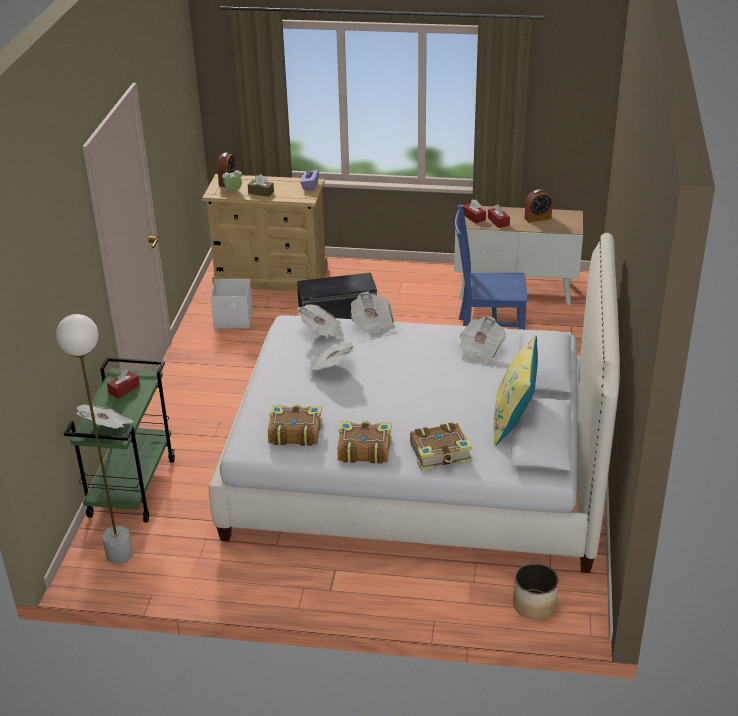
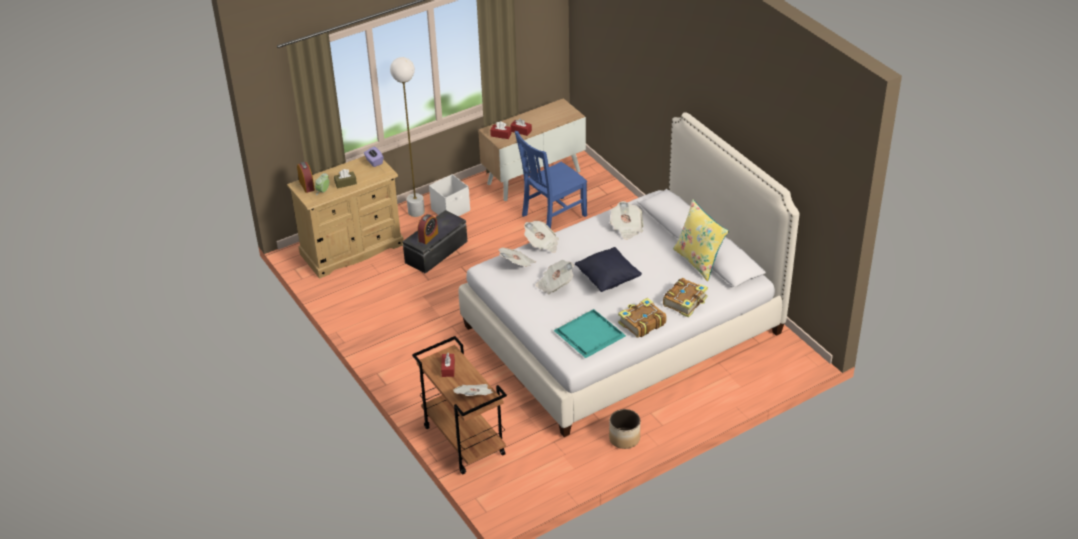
camera: 40 degrees left, 5 degrees up
white floor lamp [56,314,133,564] -> white floor lamp moved to [390,57,425,217]
green cart [64,357,175,522] -> brown cart [412,336,507,475]
white storage box [210,279,253,329] -> white storage box moved to [429,174,470,216]
book [268,404,322,446] -> turquoise tray [553,309,626,358]
planter [513,563,559,620] -> planter moved to [609,409,640,449]
alarm clock [524,189,553,223] -> alarm clock moved to [418,214,438,244]
none -> black pillow [575,247,642,292]

